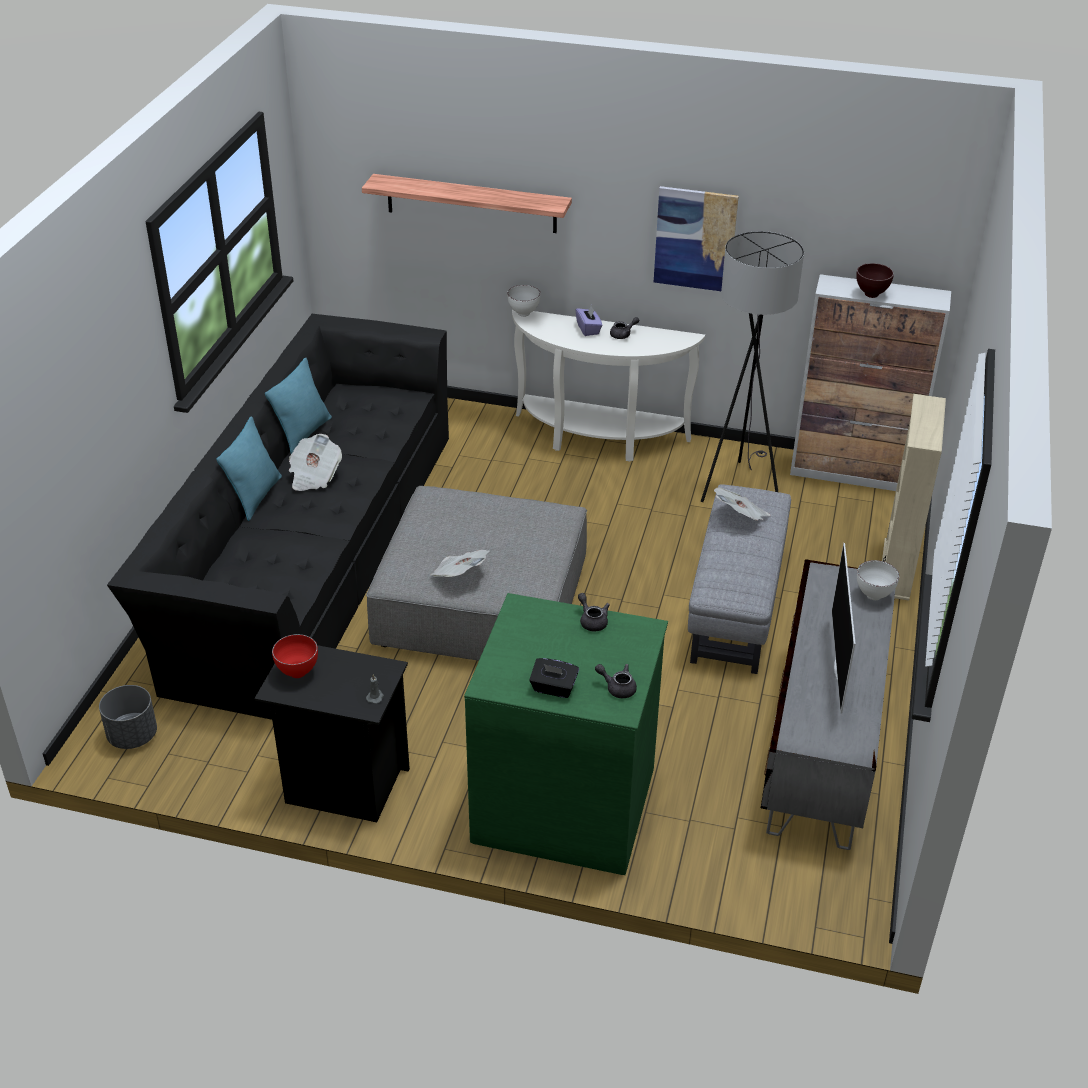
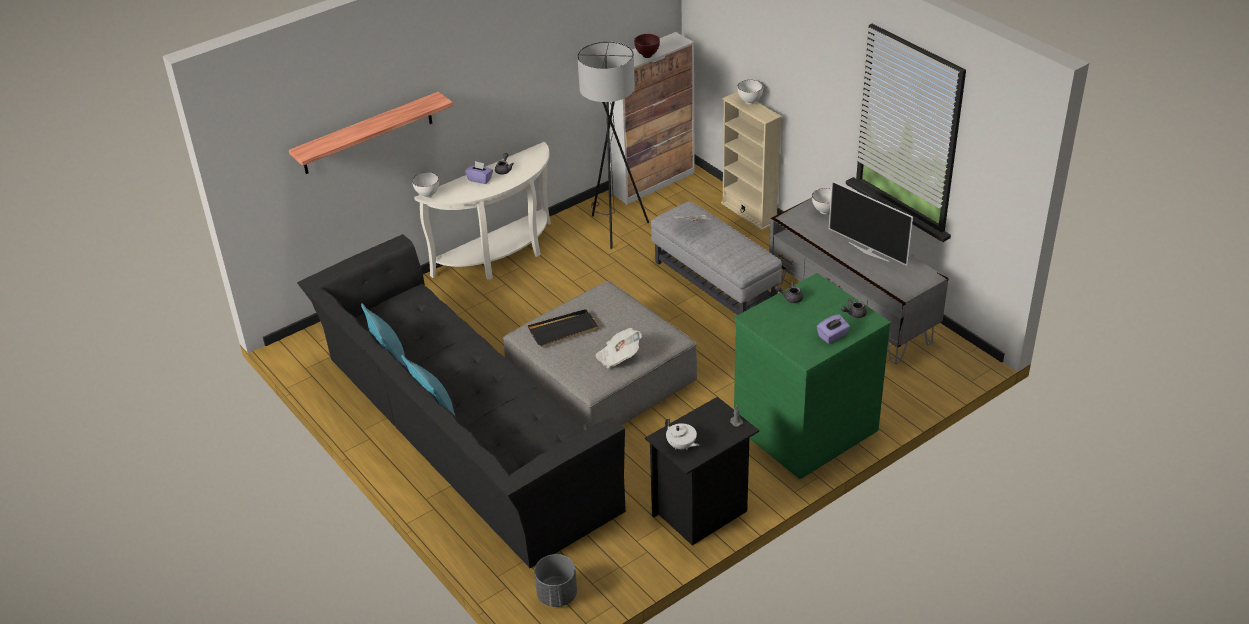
camera: 50 degrees left, 0 degrees up
red bowl [272,634,318,678] -> white teapot [665,418,699,450]
newspaper [289,434,342,491] -> none
black tissue box [529,658,579,698] -> purple tissue box [817,314,850,344]
picture [654,186,739,291] -> none
none -> black tray [528,309,599,347]
none -> white bowl [738,80,763,104]

